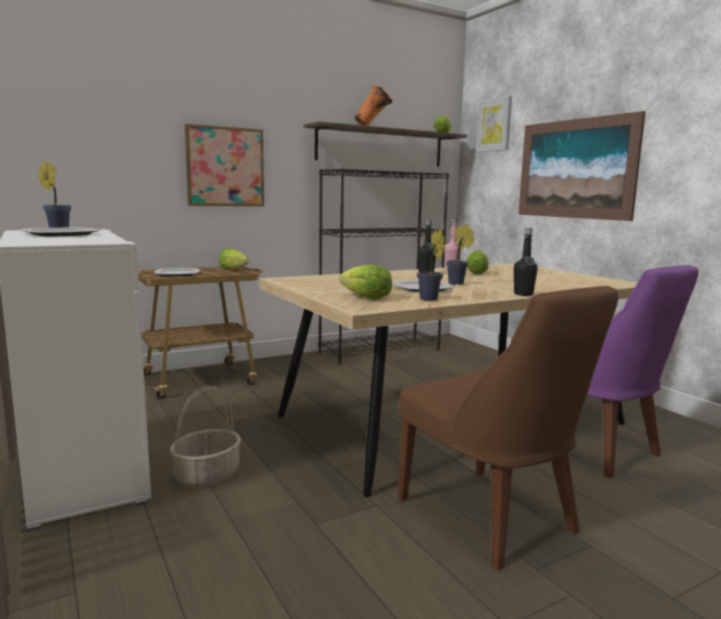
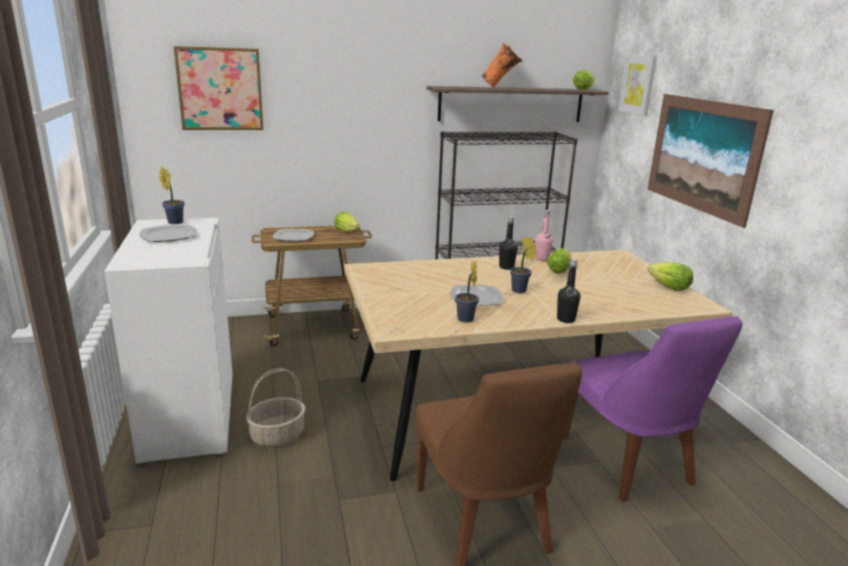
camera: 15 degrees right, 10 degrees up
picture [185,124,264,206] -> picture moved to [174,46,263,130]
lettuce [339,265,392,299] -> lettuce moved to [647,262,693,291]

